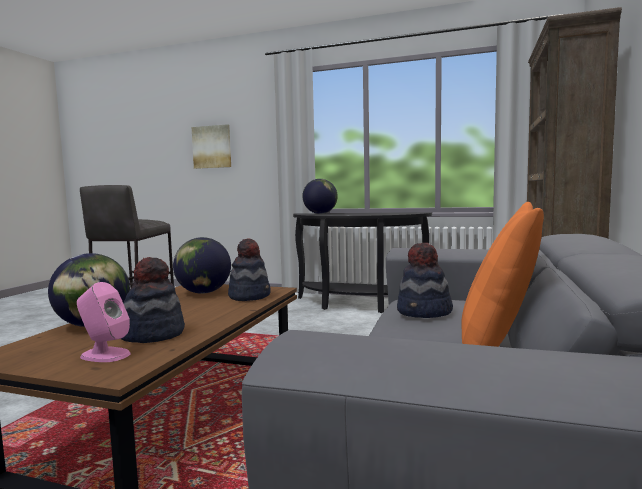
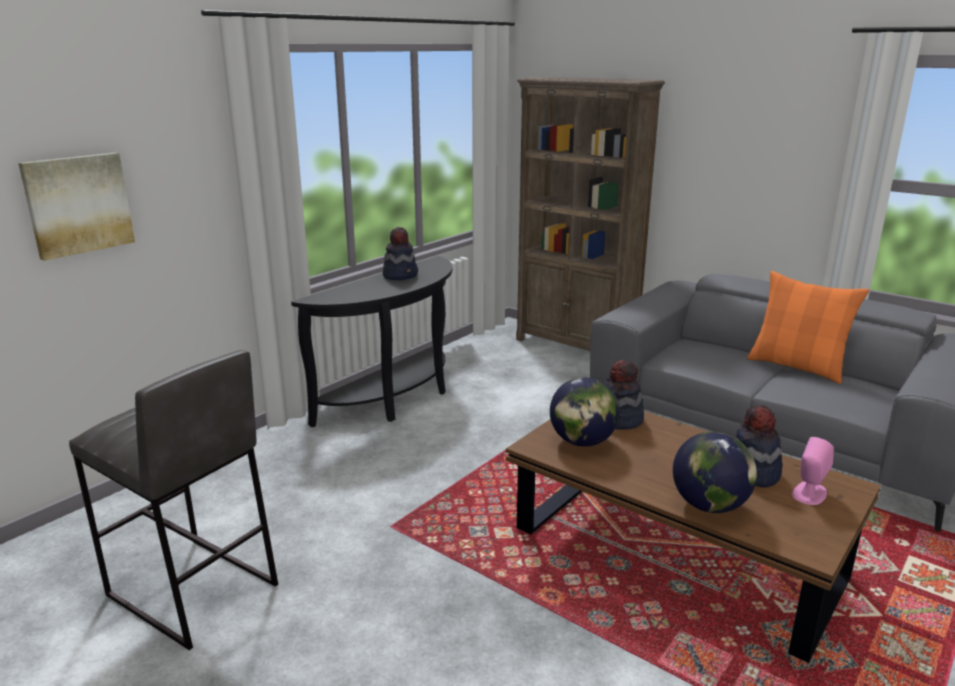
camera: 70 degrees left, 15 degrees up
globe [302,179,338,214] -> none
hat [397,243,453,318] -> hat moved to [383,227,418,280]

